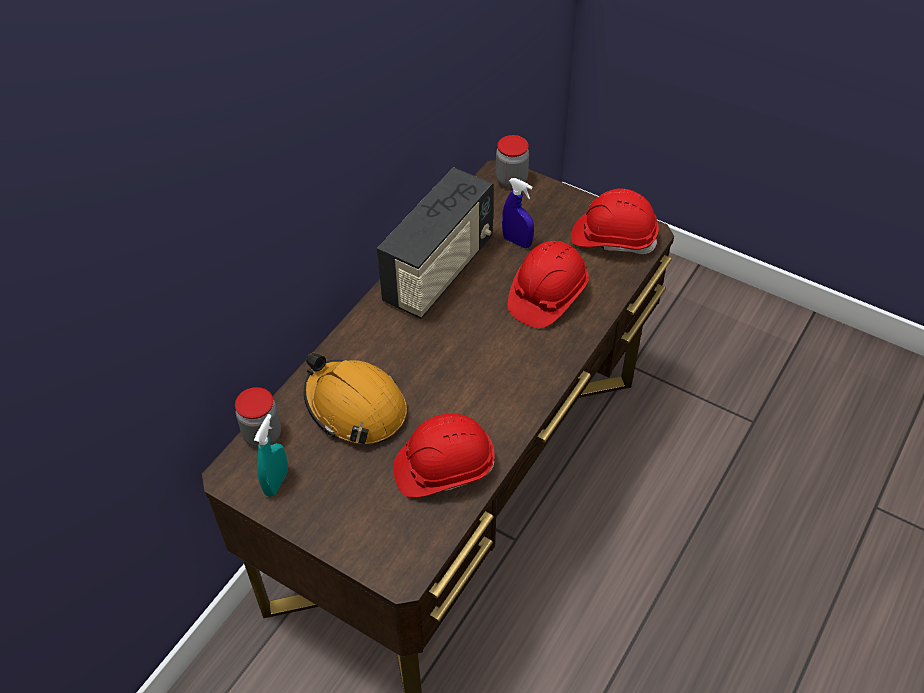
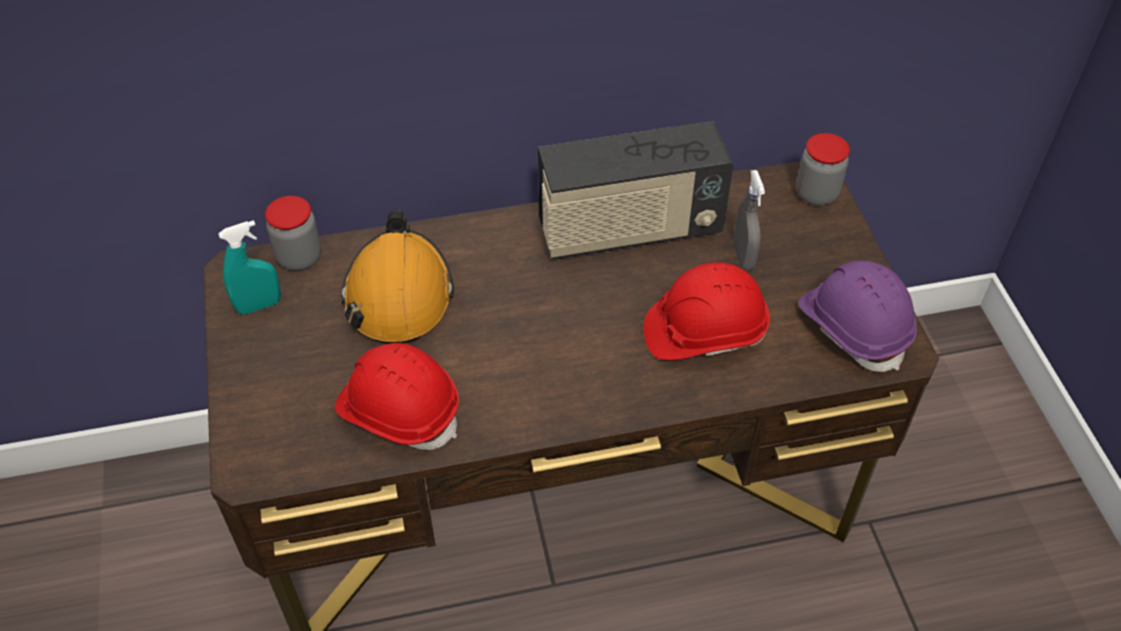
camera: 45 degrees right, 0 degrees up
blue spray bottle [502,178,534,248] -> grey spray bottle [733,170,765,271]
red hard hat [571,189,659,254] -> purple hard hat [798,261,917,372]

